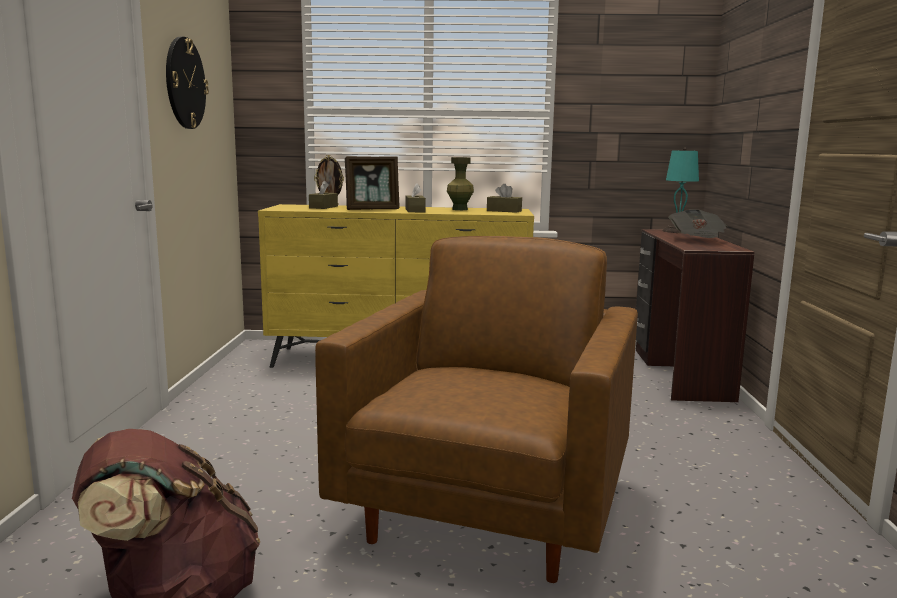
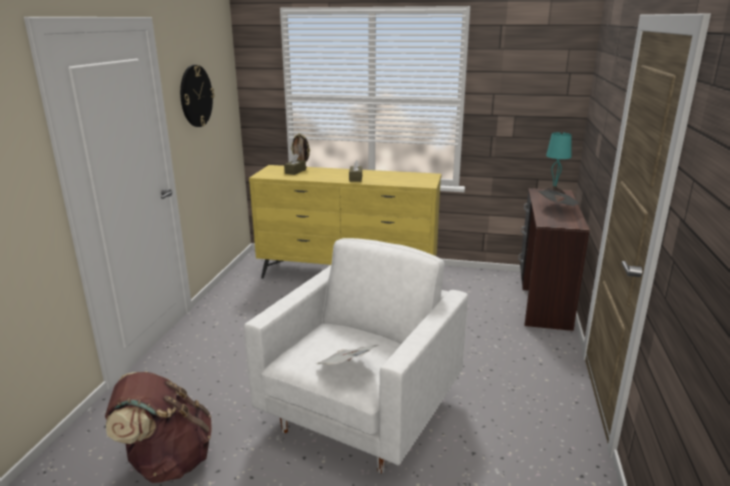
camera: 10 degrees right, 10 degrees up
brown armchair [315,236,638,583] -> white armchair [244,238,468,473]
picture frame [345,156,400,210] -> none
green vase [447,157,474,210] -> none
brown tissue box [487,184,522,213] -> none
none -> newspaper [315,345,379,365]

